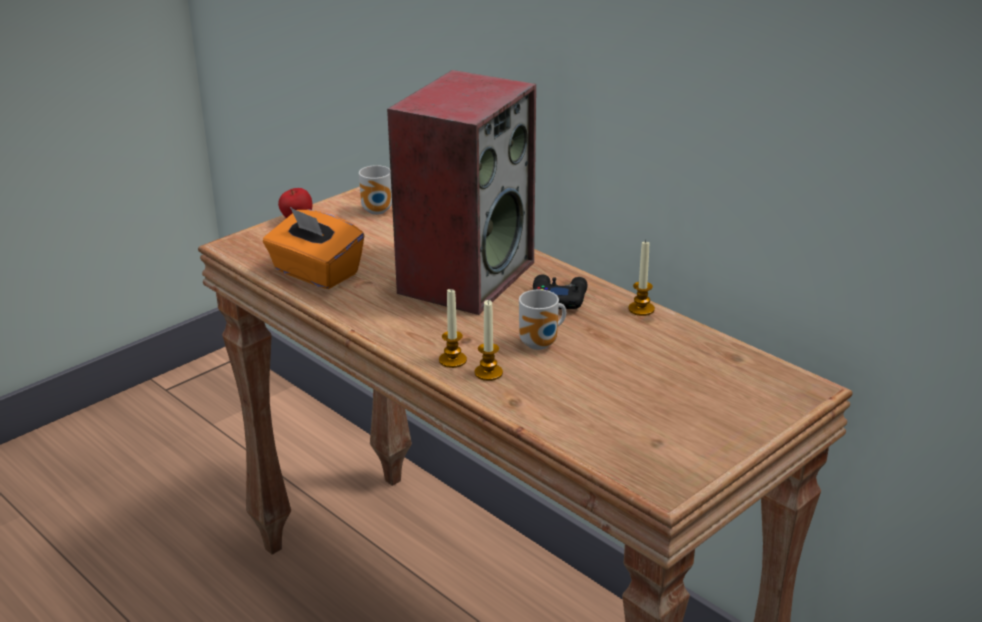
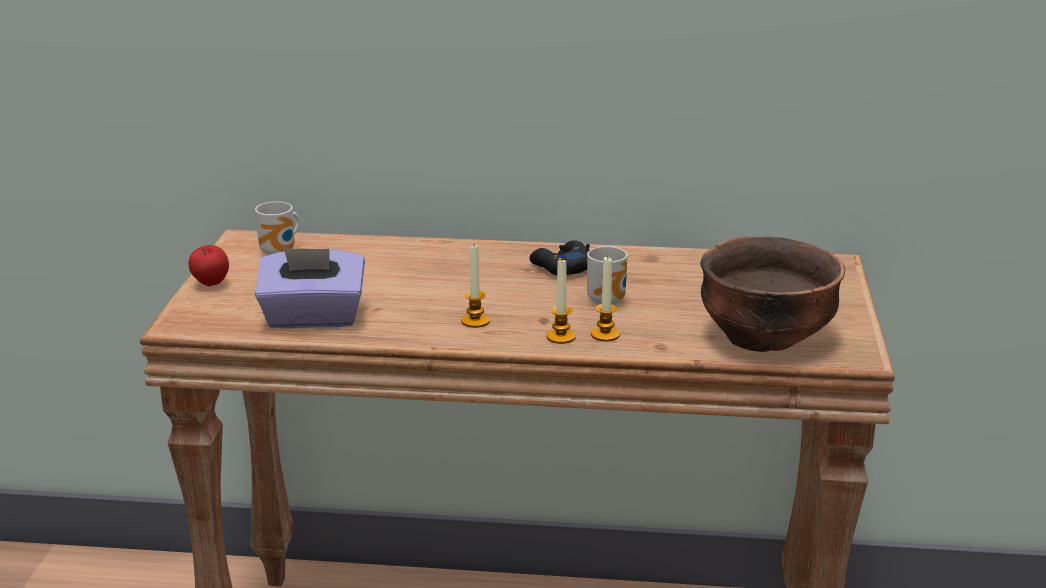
camera: 40 degrees left, 5 degrees down
orange tissue box [263,207,365,289] -> purple tissue box [255,248,365,328]
speaker [387,70,536,315] -> none
candle [628,240,655,316] -> candle moved to [461,245,490,328]
none -> brown bowl [700,236,845,352]

